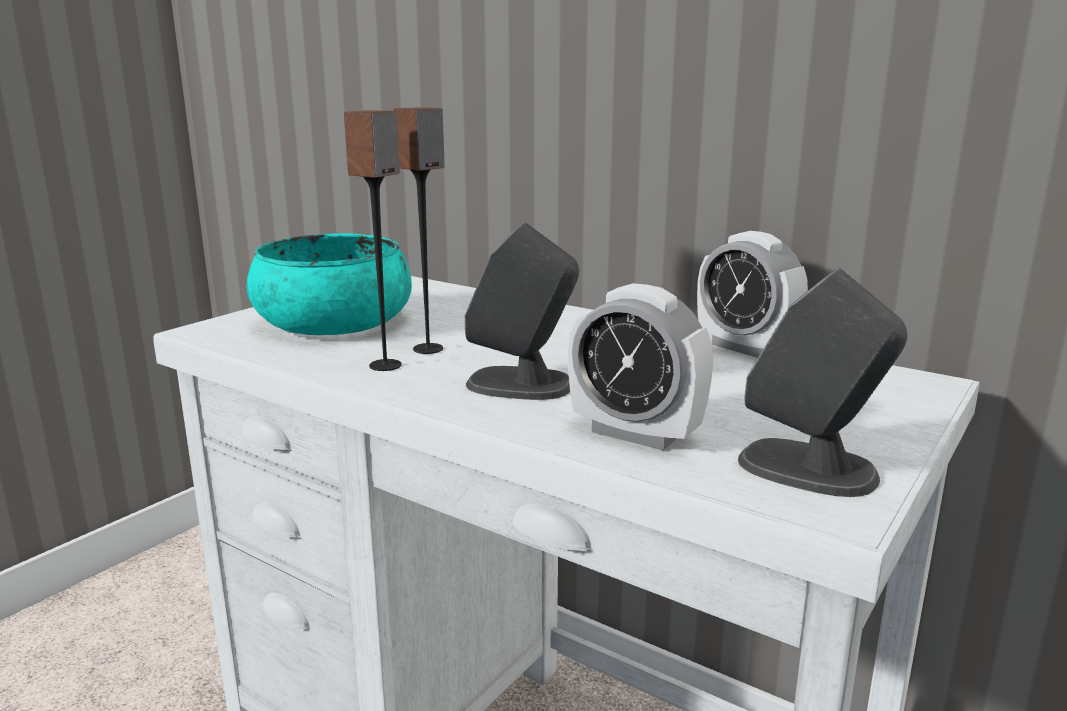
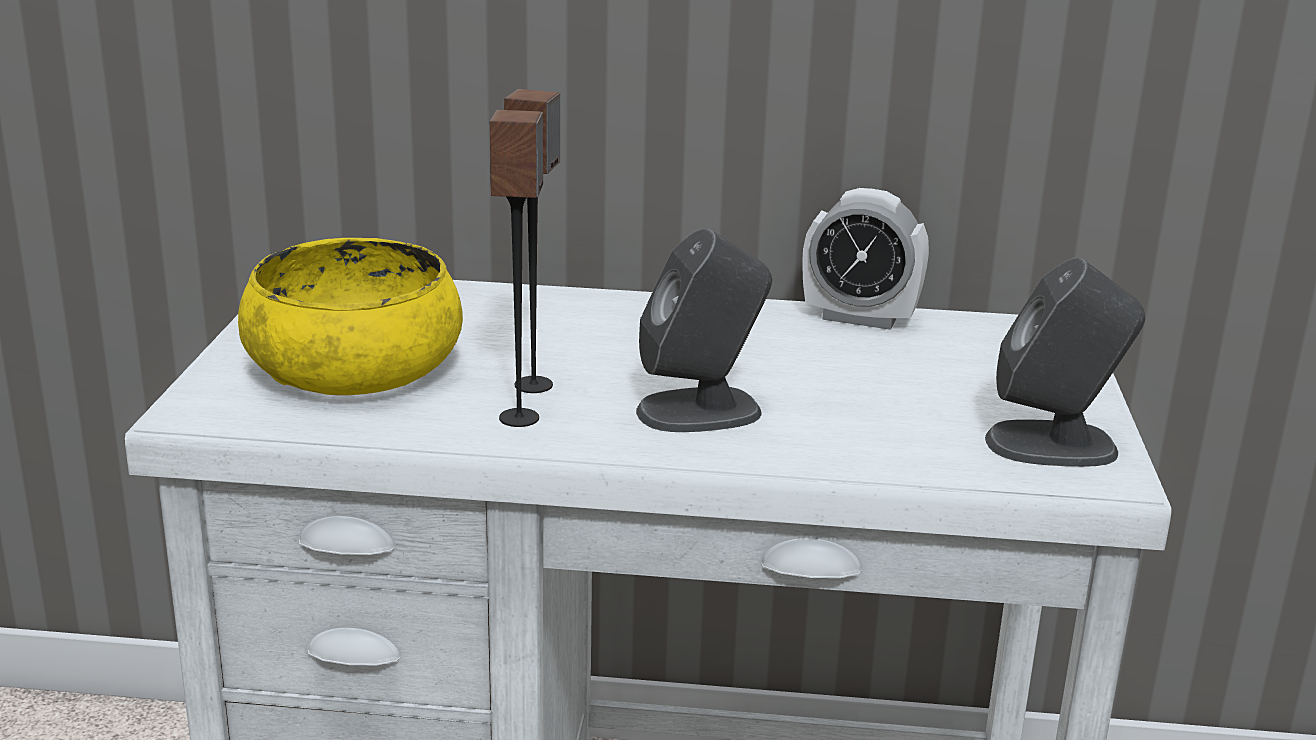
camera: 30 degrees left, 5 degrees up
turquoise bowl [247,233,412,335] -> yellow bowl [238,238,463,395]
alarm clock [568,283,713,451] -> none

